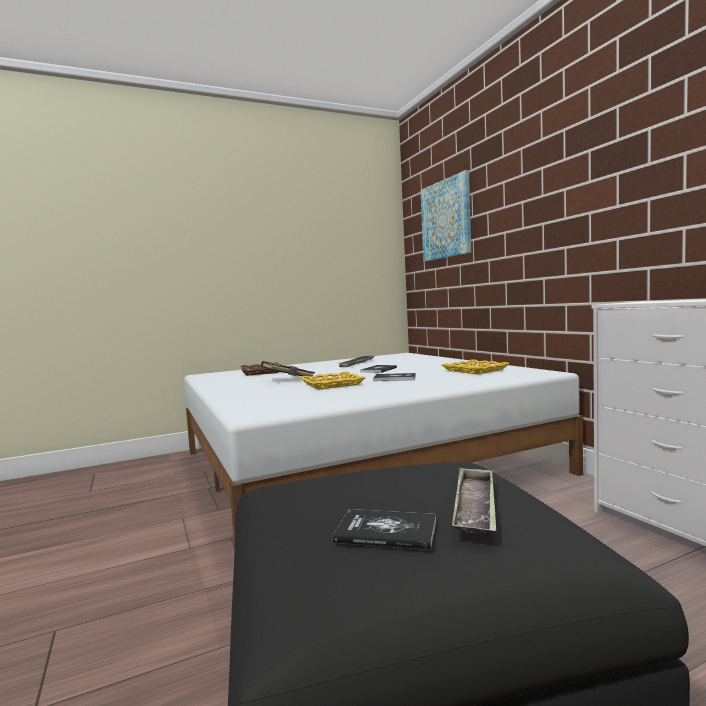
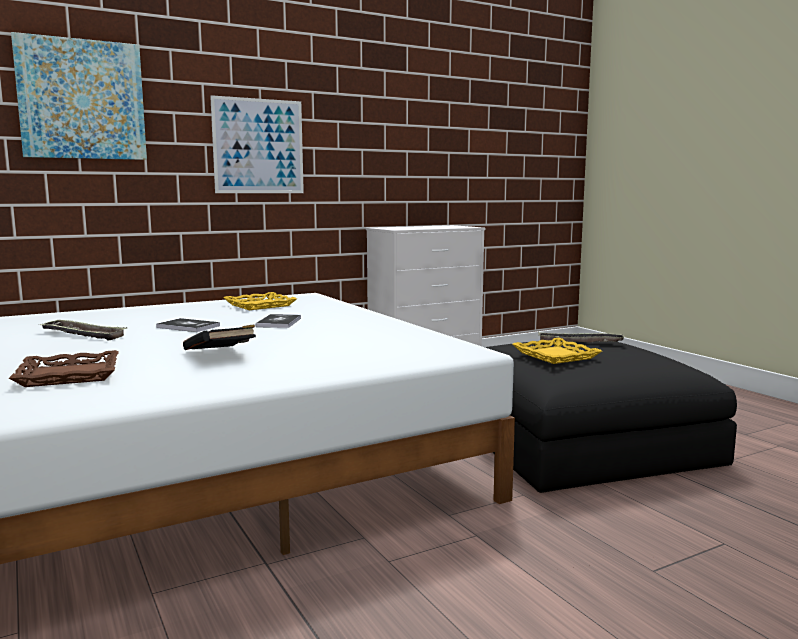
camera: 95 degrees left, 5 degrees up
yellow tray [299,371,366,390] -> yellow tray moved to [512,338,602,364]
book [333,509,436,550] -> none
none -> picture [210,95,304,193]

